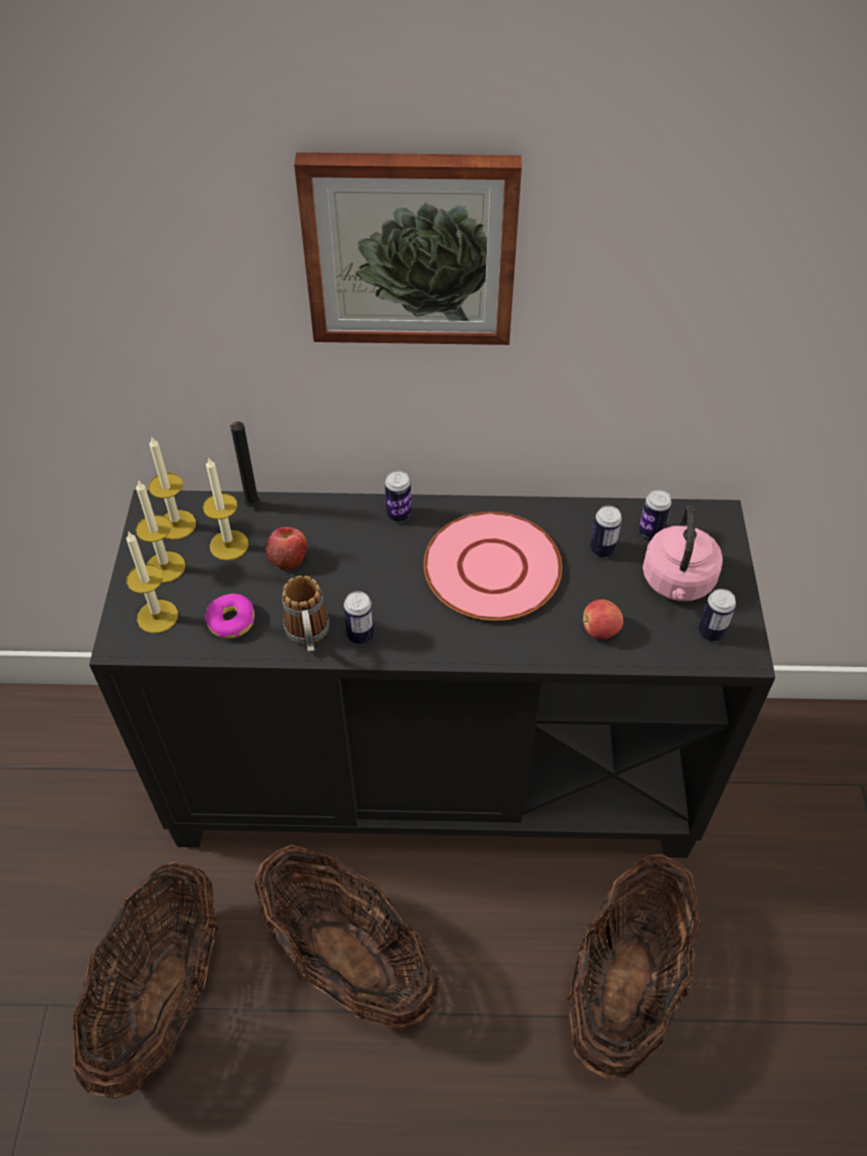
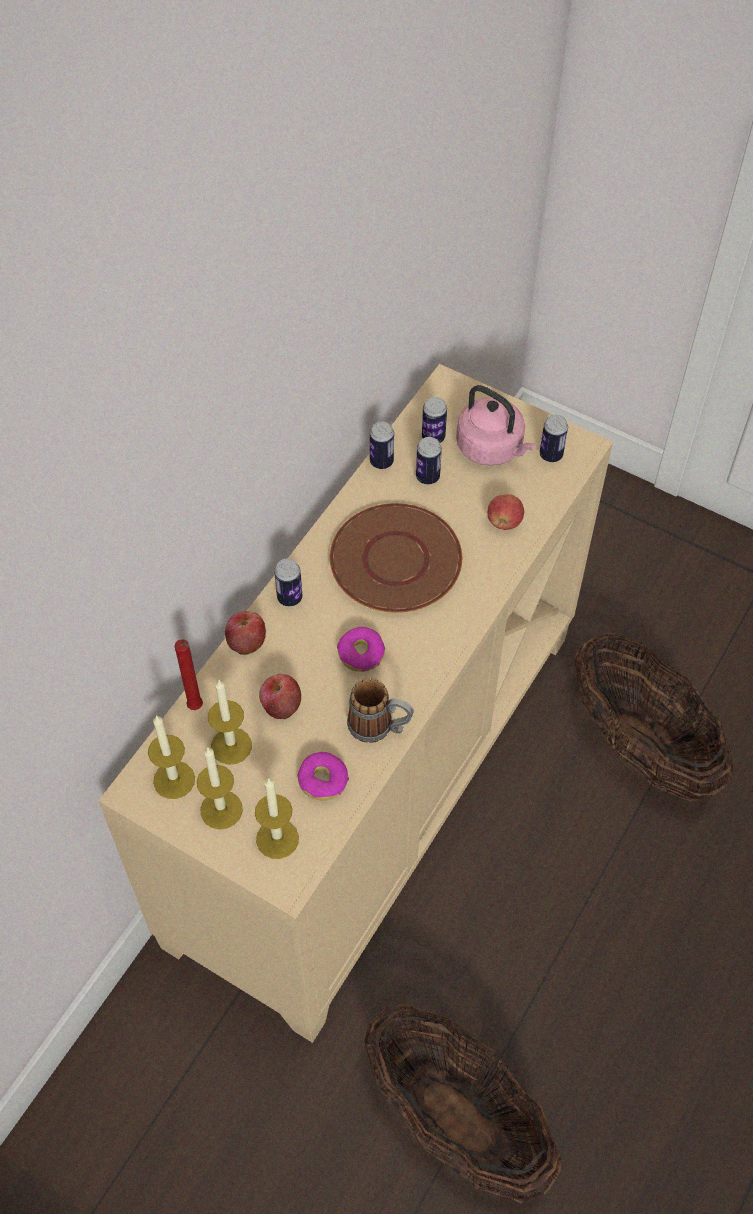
camera: 60 degrees left, 5 degrees up
black cabinet [89,490,775,858] -> beige cabinet [98,364,613,1043]
black candle [229,422,260,507] -> red candle [175,639,203,710]
basket [254,845,439,1029] -> none
picture [294,152,522,345] -> none
can [344,591,374,644] -> can moved to [370,421,394,469]
pink plate [424,512,562,621] -> brown plate [330,503,462,613]
none -> apple [225,611,266,655]
none -> donut [337,627,385,672]

